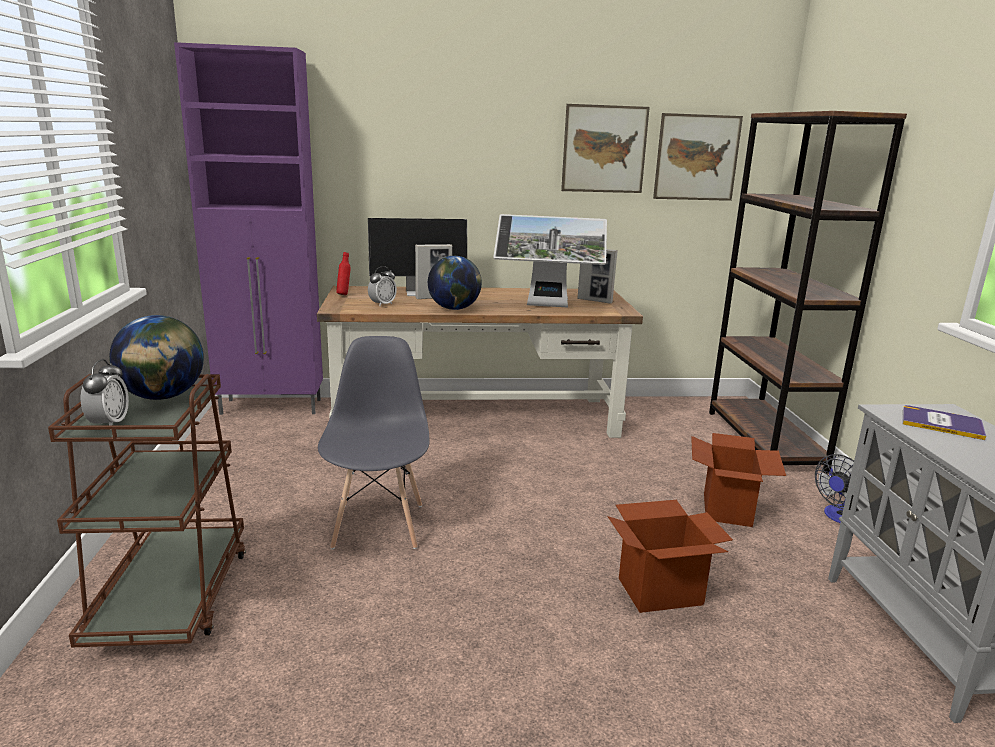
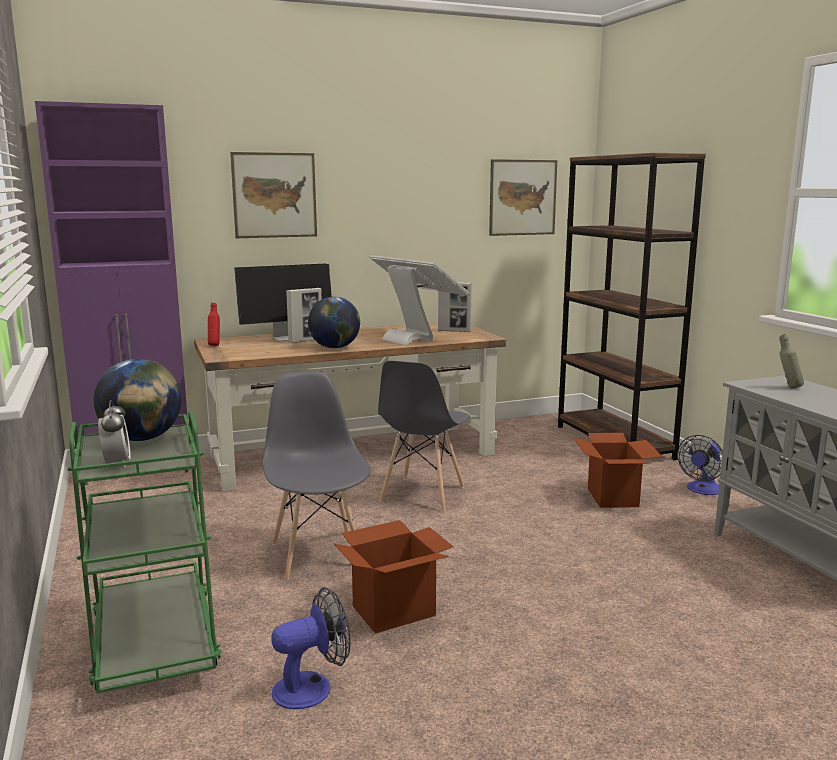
camera: 15 degrees left, 5 degrees down
brown cart [48,374,246,648] -> green cart [67,411,221,693]
alarm clock [368,266,397,307] -> none
monitor [493,214,607,308] -> monitor turned 120 degrees counterclockwise [370,255,471,345]
picture [561,104,650,193] -> picture moved to [230,152,317,238]
cardboard box [607,500,733,613] -> cardboard box moved to [334,520,454,633]
book [903,405,986,440] -> grey bottle [779,334,804,388]
none -> fan [271,587,351,709]
none -> grey chair [378,361,470,512]

